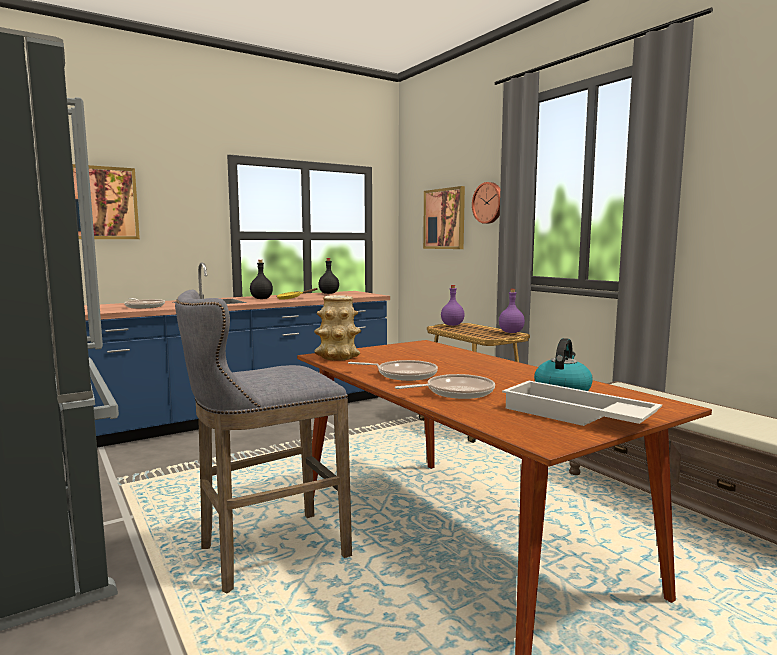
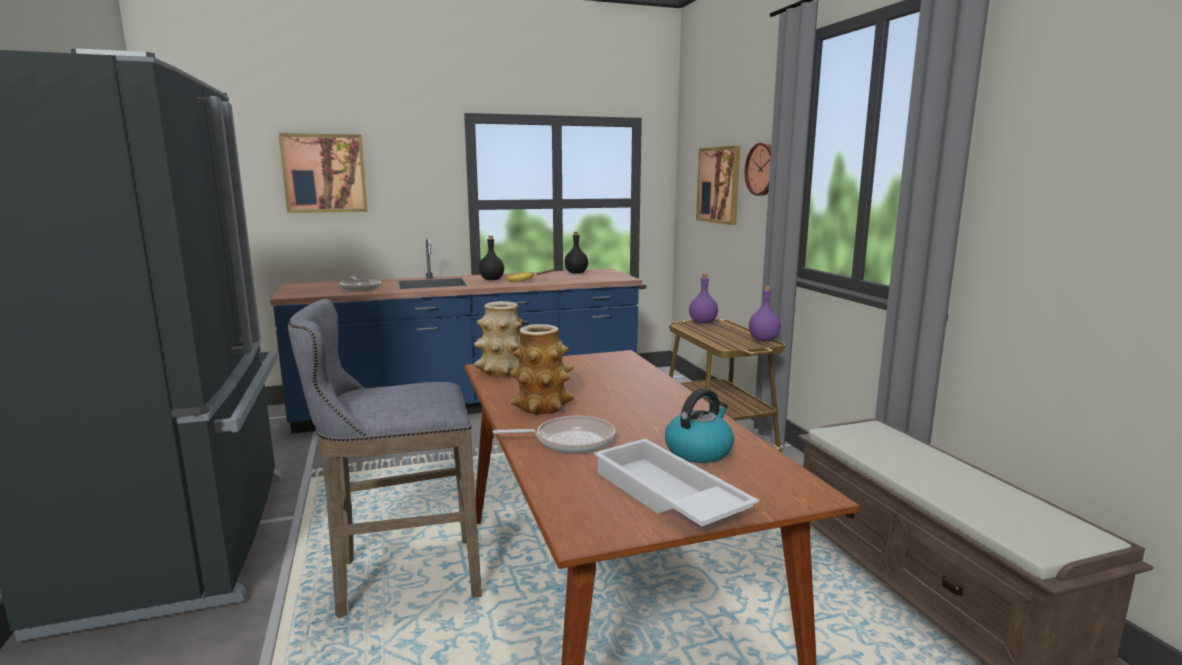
camera: 15 degrees right, 5 degrees up
frying pan [348,360,438,381] -> vase [509,324,574,414]

